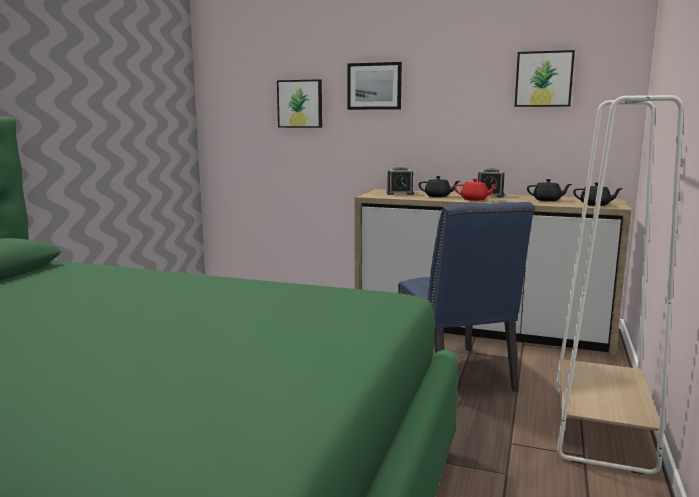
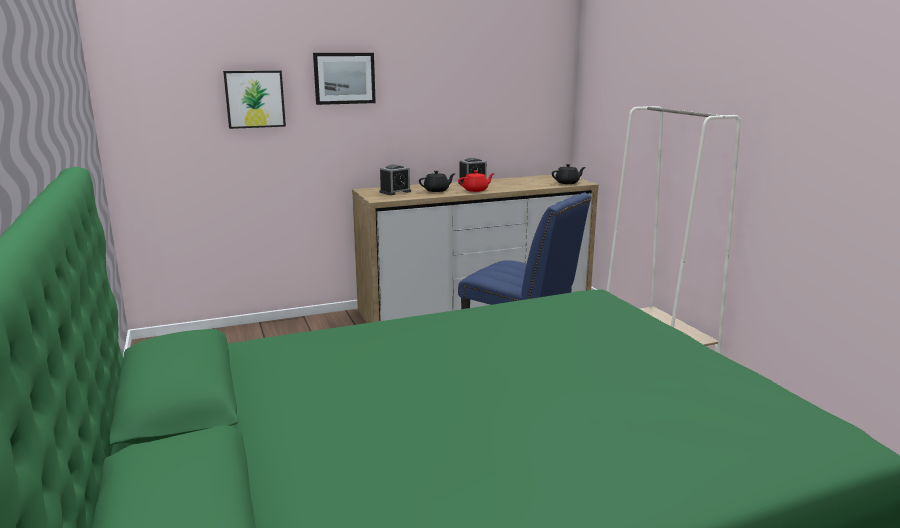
camera: 40 degrees left, 5 degrees up
picture [515,50,575,107] -> none
black teapot [527,179,572,201] -> none

